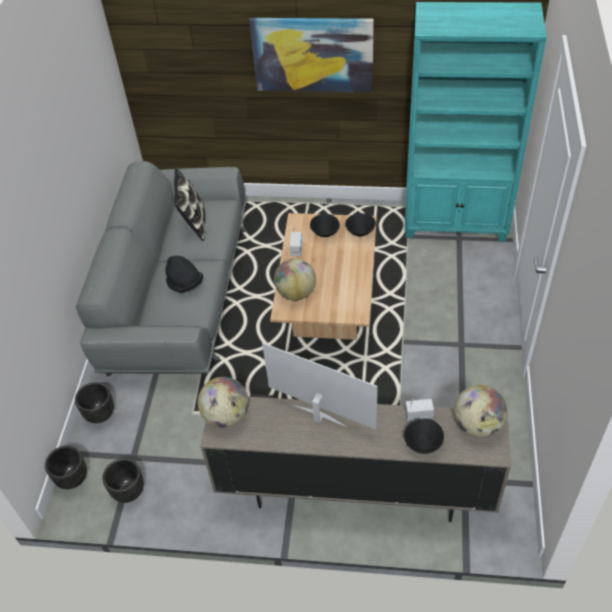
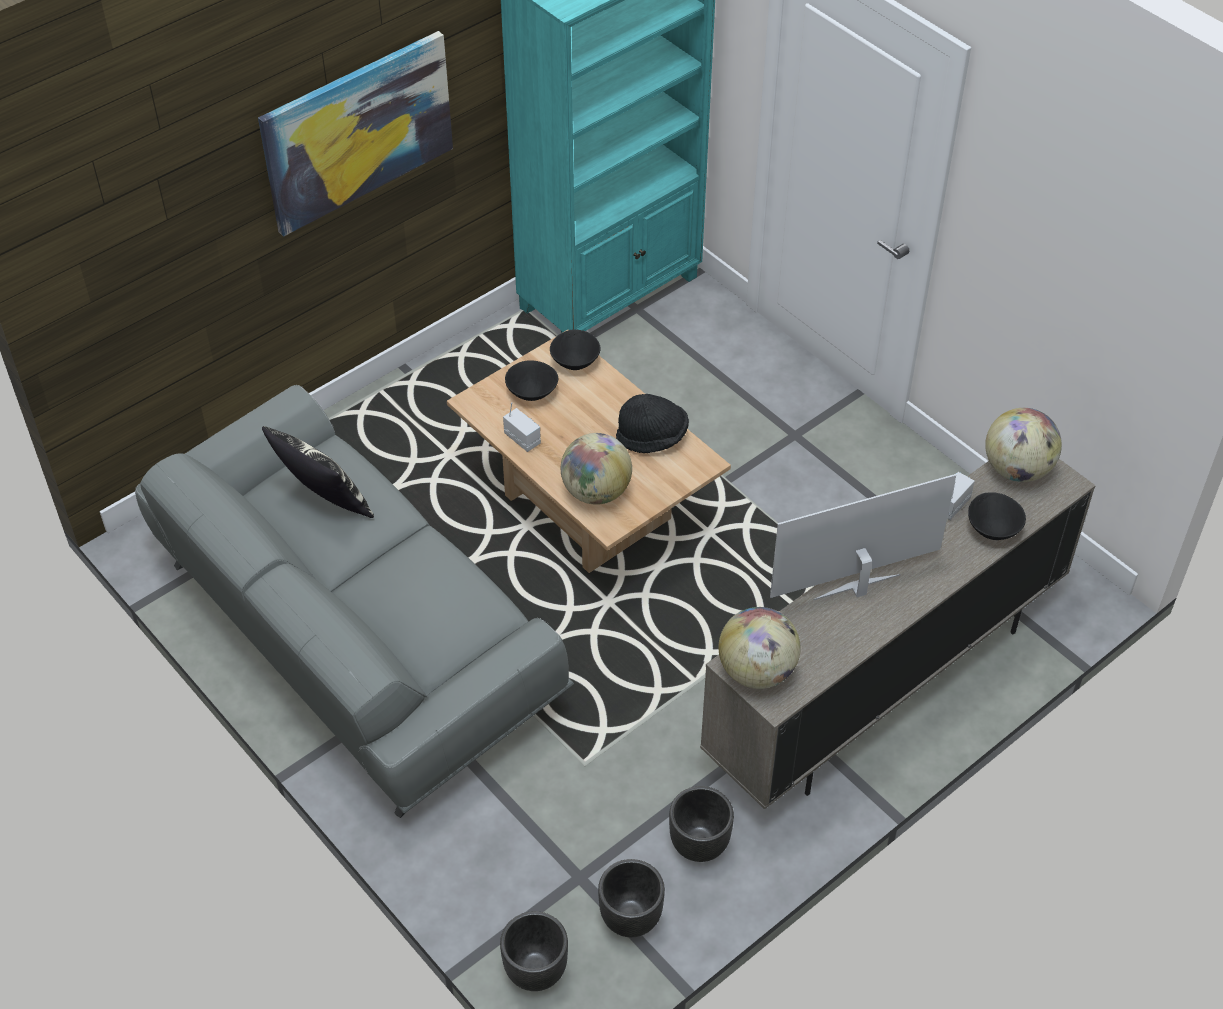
camera: 50 degrees left, 0 degrees up
black planter [75,382,114,423] -> black planter moved to [669,786,734,862]
black hat [165,256,203,293] -> black hat moved to [616,394,689,453]

